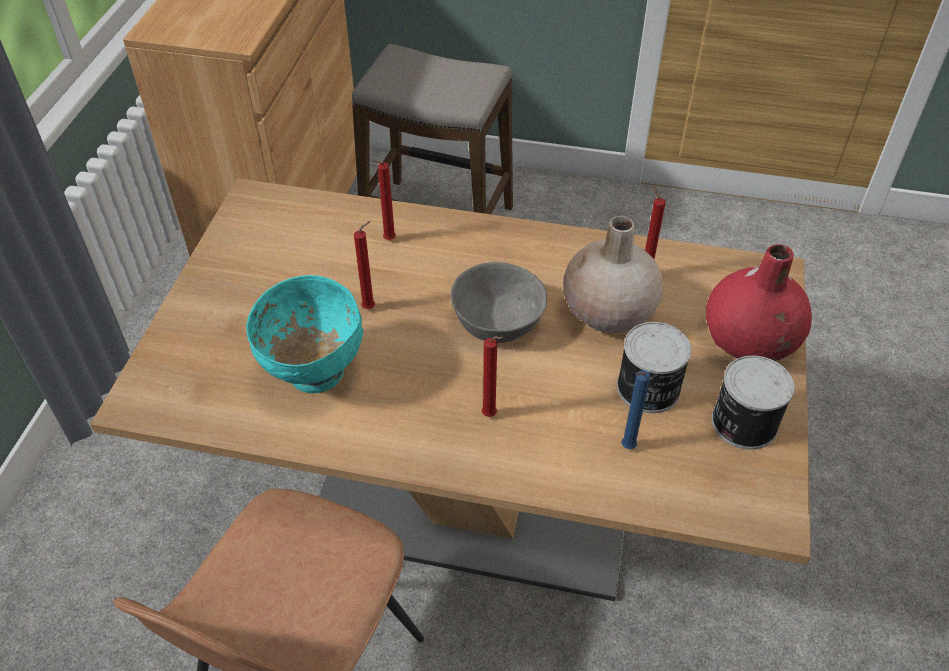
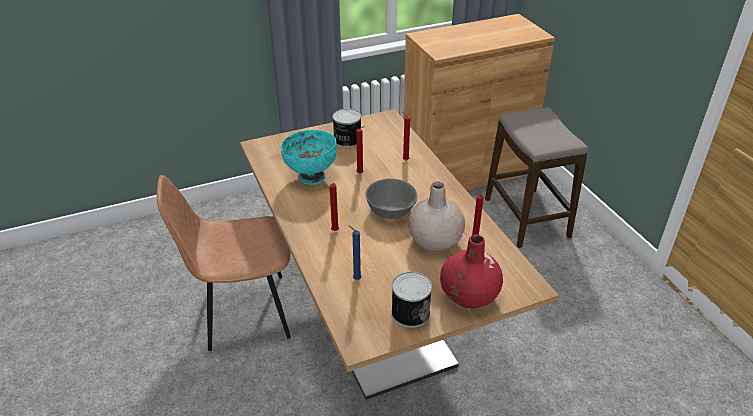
camera: 55 degrees right, 10 degrees down
can [617,322,691,413] -> can moved to [333,109,361,148]

